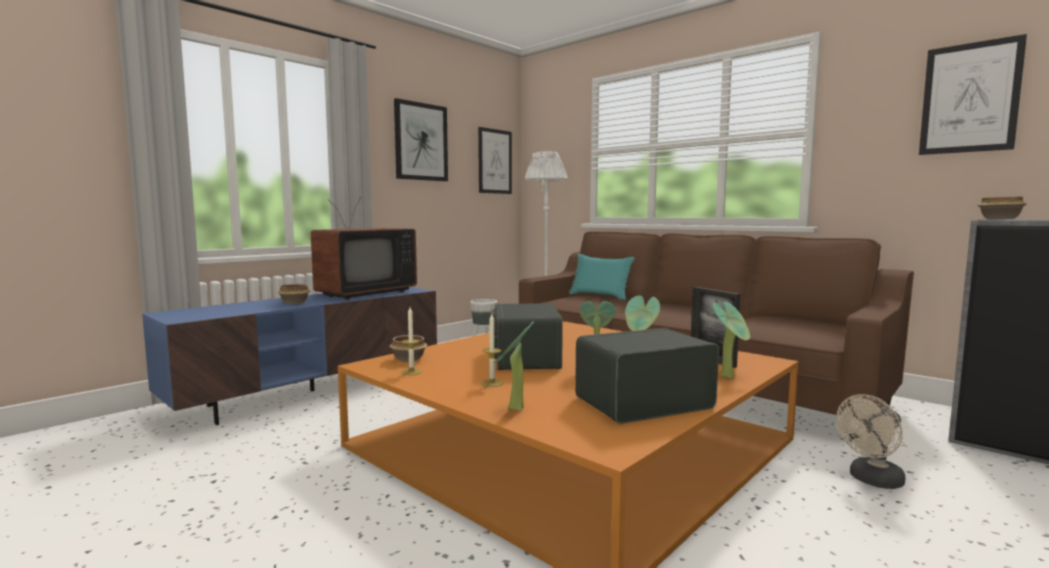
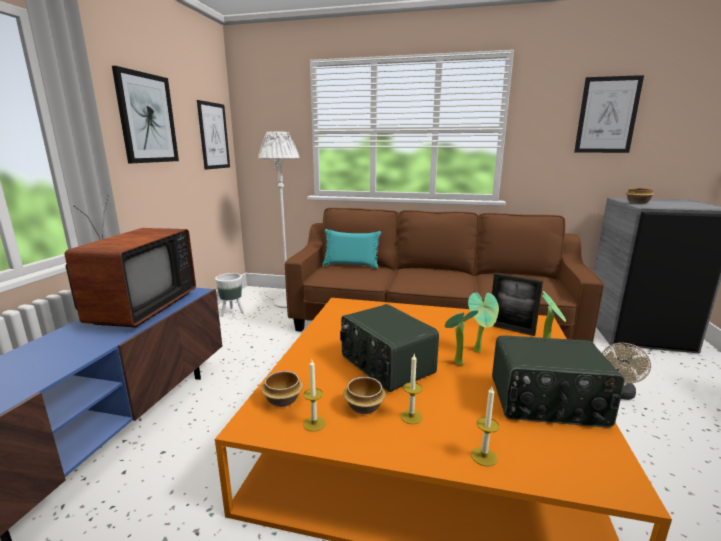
camera: 30 degrees left, 10 degrees up
bowl [277,284,310,304] -> bowl moved to [344,377,386,414]
potted plant [494,322,534,411] -> candle [471,387,499,466]
radio [575,328,719,424] -> radio turned 120 degrees counterclockwise [492,335,625,427]

